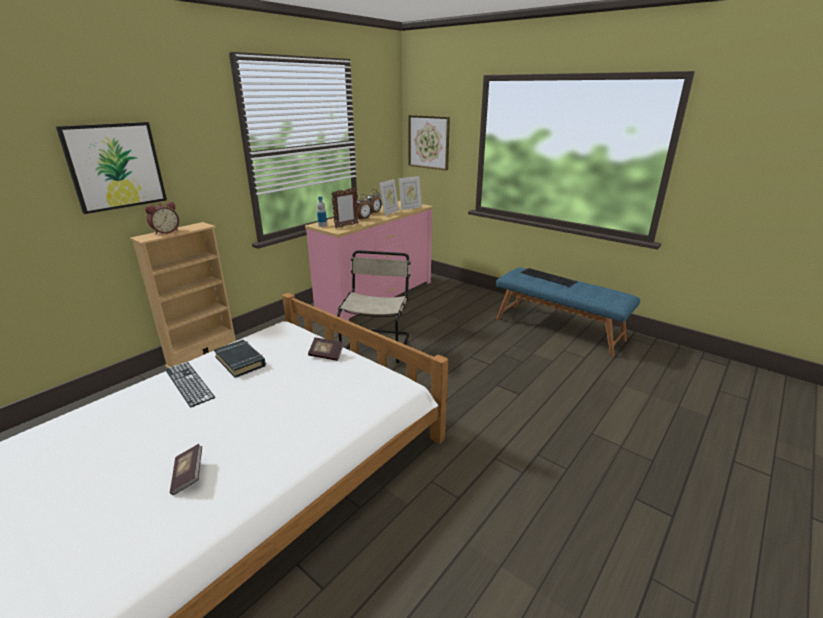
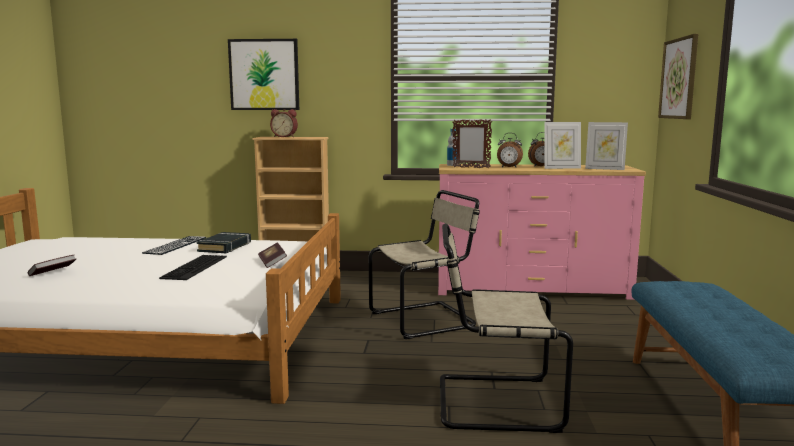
camera: 55 degrees right, 15 degrees down
keyboard [520,268,577,287] -> keyboard moved to [159,255,227,280]
none -> beige chair [440,223,573,433]

